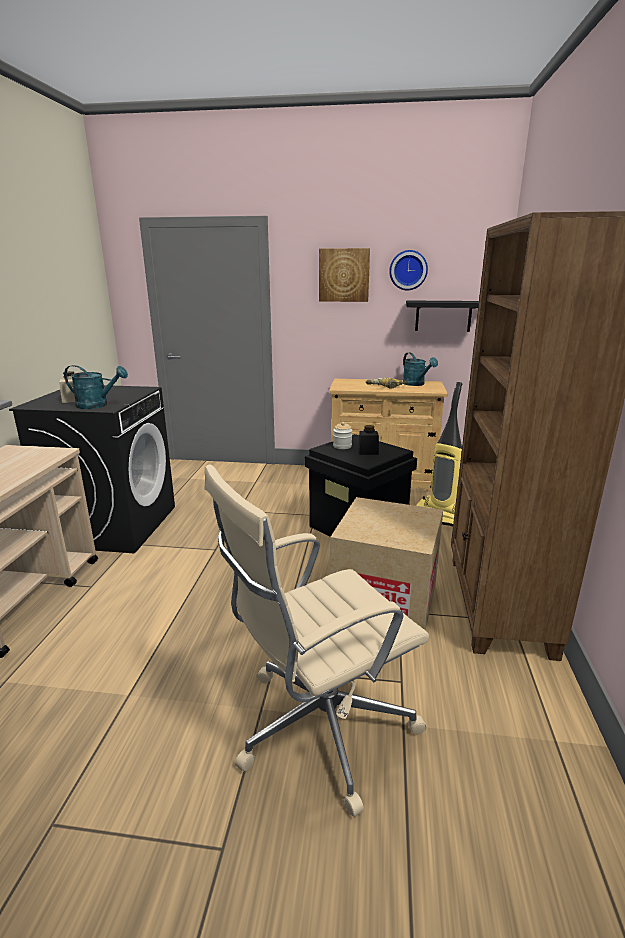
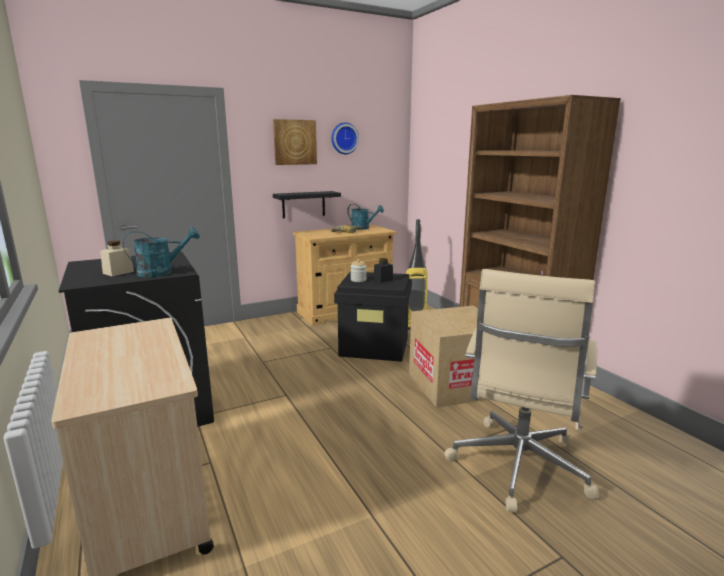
camera: 35 degrees left, 5 degrees down
black shelf [406,300,479,332] -> black shelf moved to [273,191,341,218]

